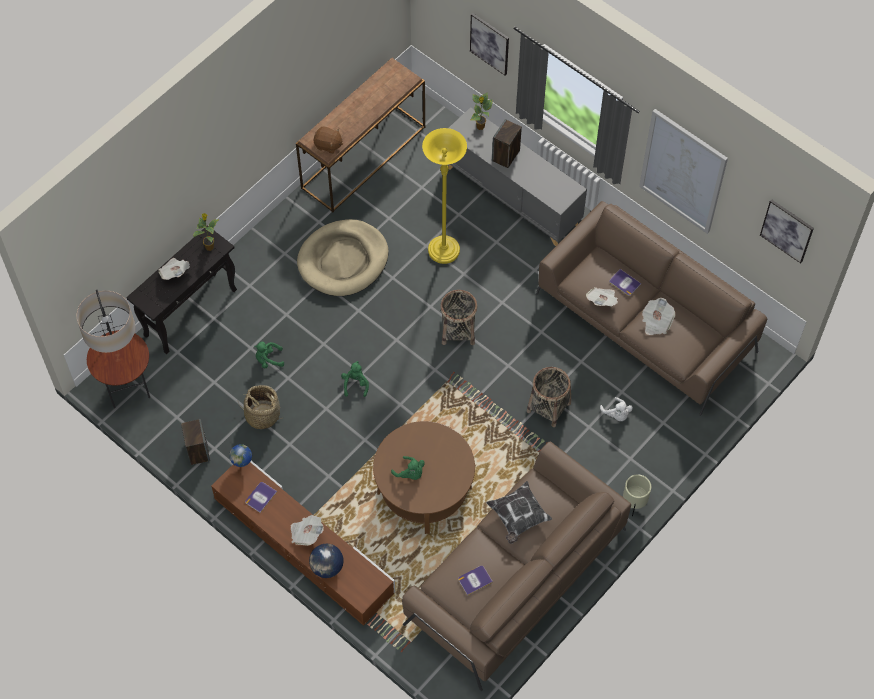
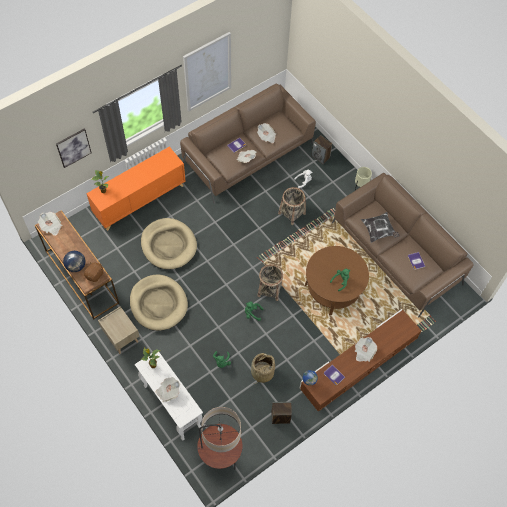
camera: 80 degrees left, 0 degrees up
black console table [126,225,237,354] -> white console table [135,352,203,441]
globe [309,544,344,578] -> globe moved to [63,251,85,272]
yellow floor lamp [422,128,467,264] -> beige dog bed [141,218,197,270]
basket [440,290,477,345] -> basket moved to [257,264,283,301]
grey cabinet [449,107,587,246] -> orange cabinet [86,147,185,231]
speaker [492,119,522,168] -> speaker moved to [311,135,332,164]
picture [760,199,814,263] -> none
none -> newspaper [38,212,62,236]
none -> beige nightstand [98,306,139,354]

